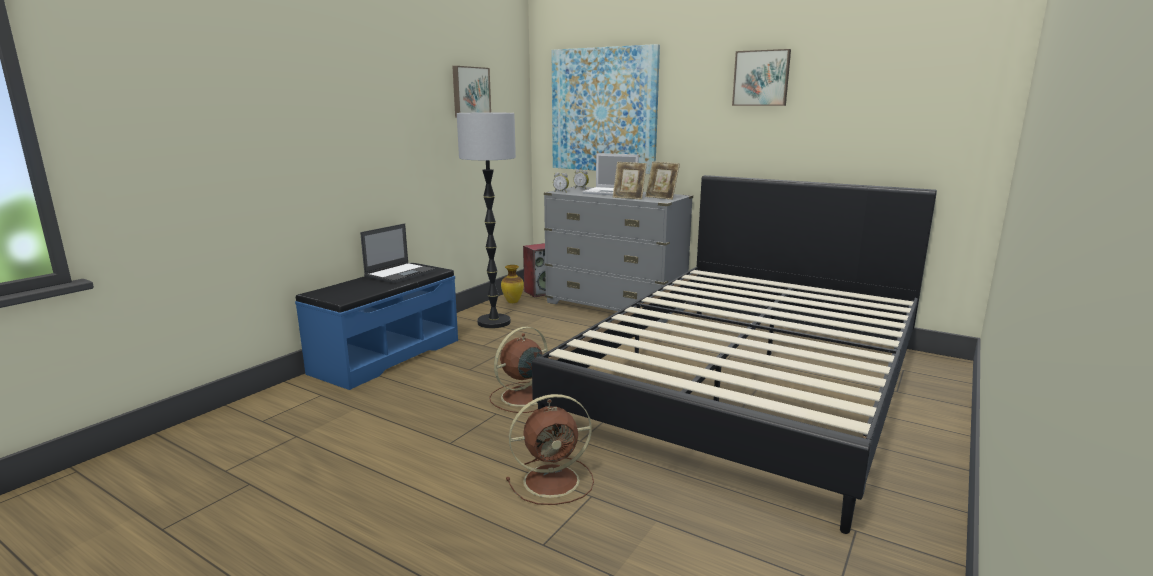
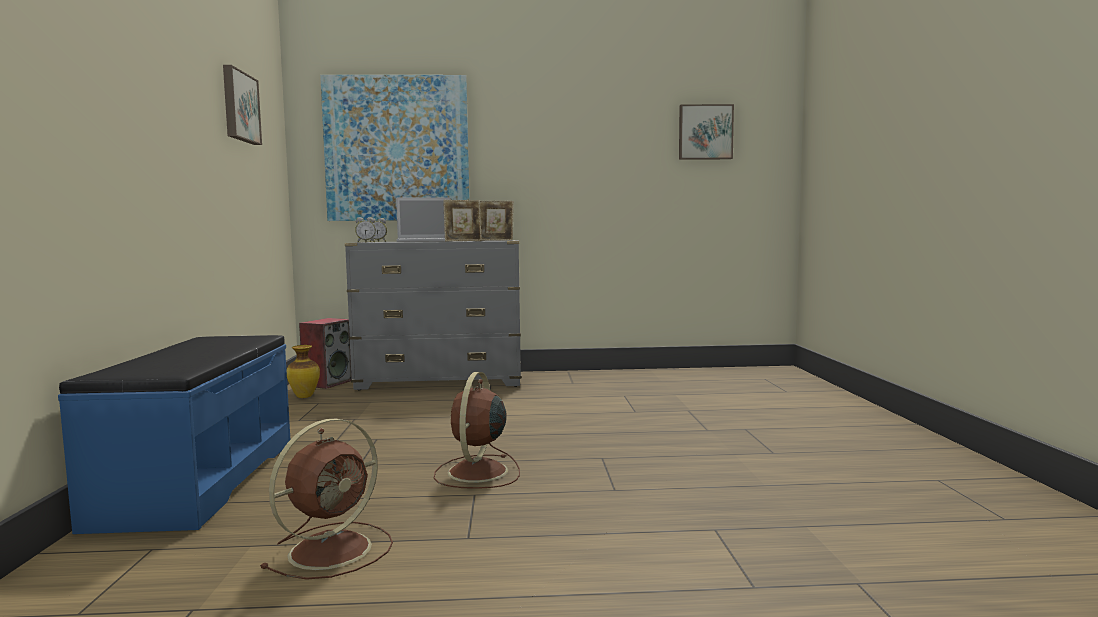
camera: 35 degrees left, 10 degrees down
laptop [360,223,436,283] -> none
floor lamp [457,113,516,328] -> none
brown fan [506,394,594,505] -> brown fan moved to [260,419,393,580]
black bed [532,175,937,534] -> none
picture [732,49,791,106] -> picture moved to [679,104,734,160]

